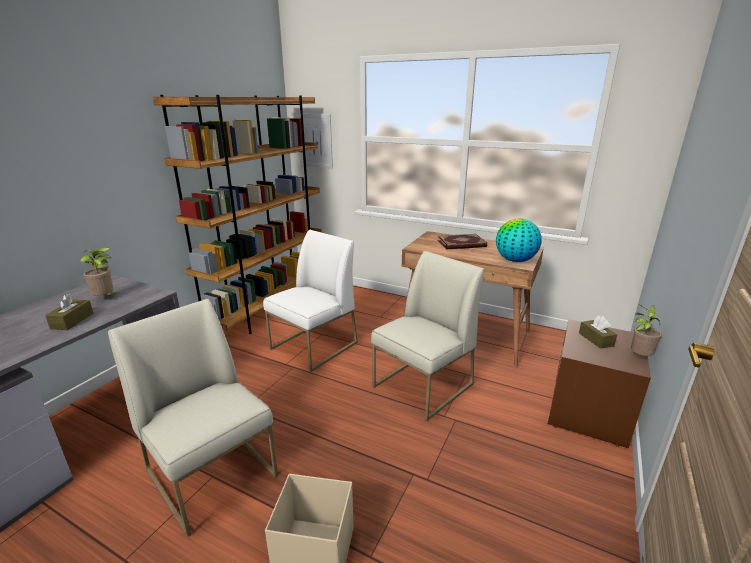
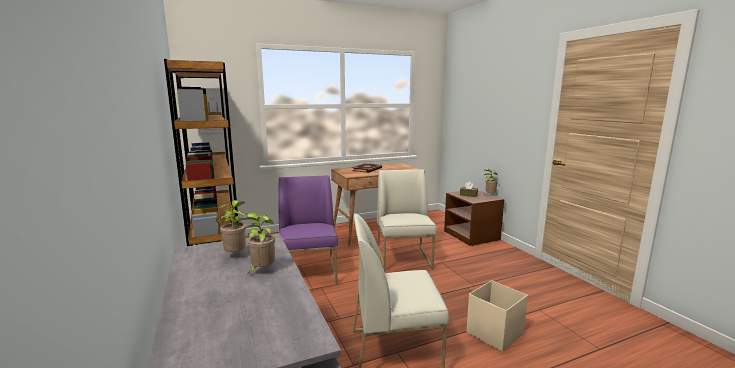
camera: 50 degrees left, 10 degrees down
brown tissue box [45,293,93,330] -> potted plant [241,213,275,274]
white chair [263,230,358,372] -> purple chair [279,175,338,284]
globe [496,218,541,262] -> none

